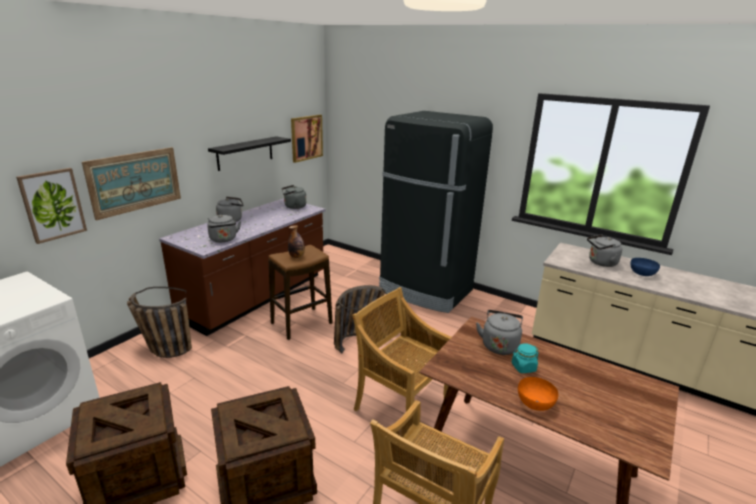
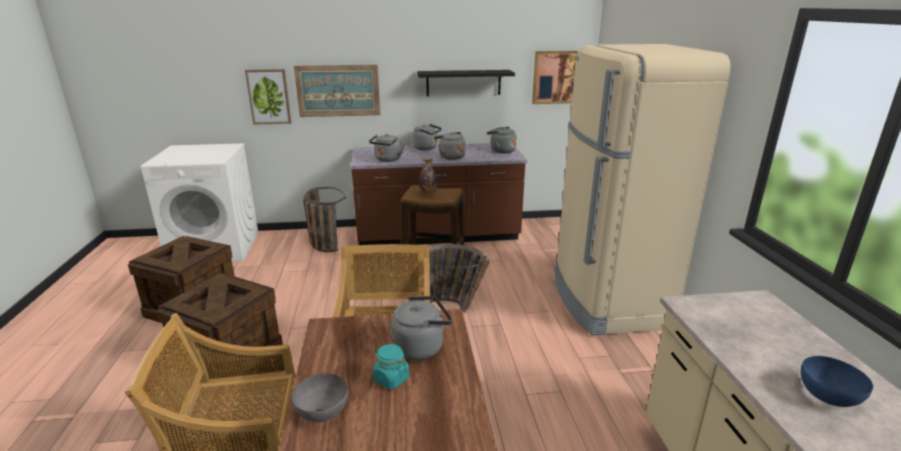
camera: 50 degrees right, 0 degrees up
black fridge [379,111,493,313] -> beige fridge [555,44,731,336]
orange bowl [518,377,558,411] -> grey bowl [292,373,348,422]
grey kettle [587,235,622,267] -> grey kettle moved to [434,132,465,160]

